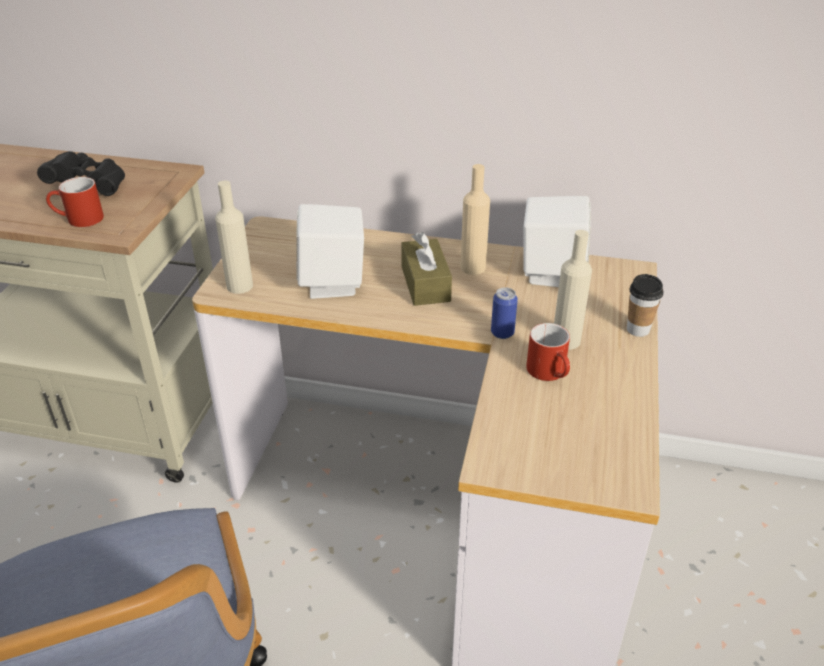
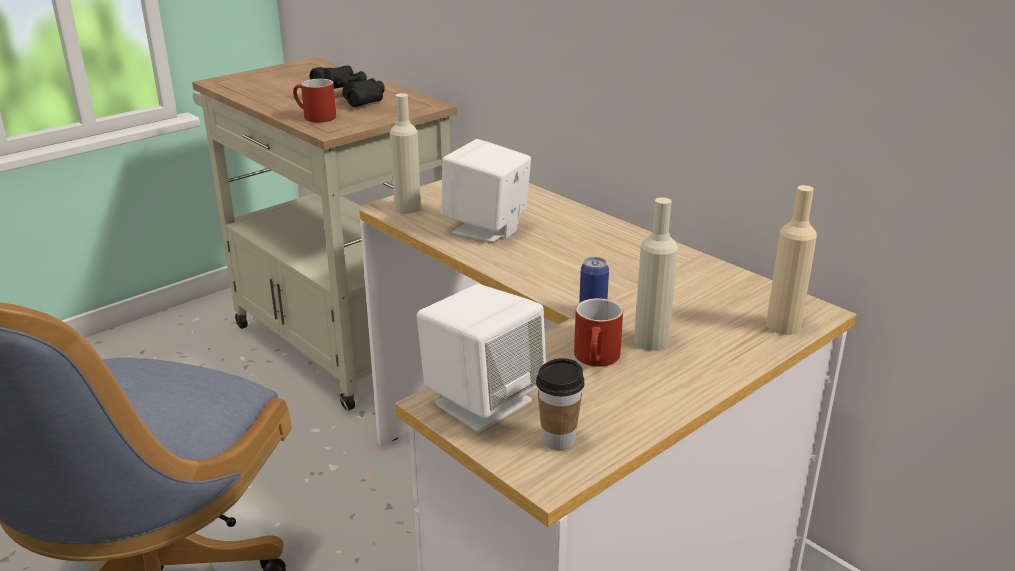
camera: 35 degrees right, 10 degrees down
brown tissue box [401,232,452,306] -> none
beige bottle [460,164,490,275] -> beige bottle moved to [766,185,817,335]
white speaker [524,196,591,287] -> white speaker moved to [417,284,546,432]
cup [627,274,663,337] -> cup moved to [536,358,584,450]

